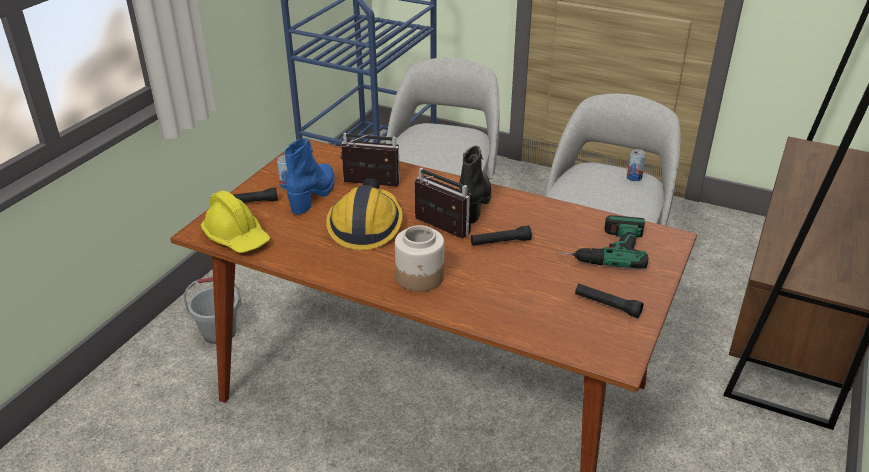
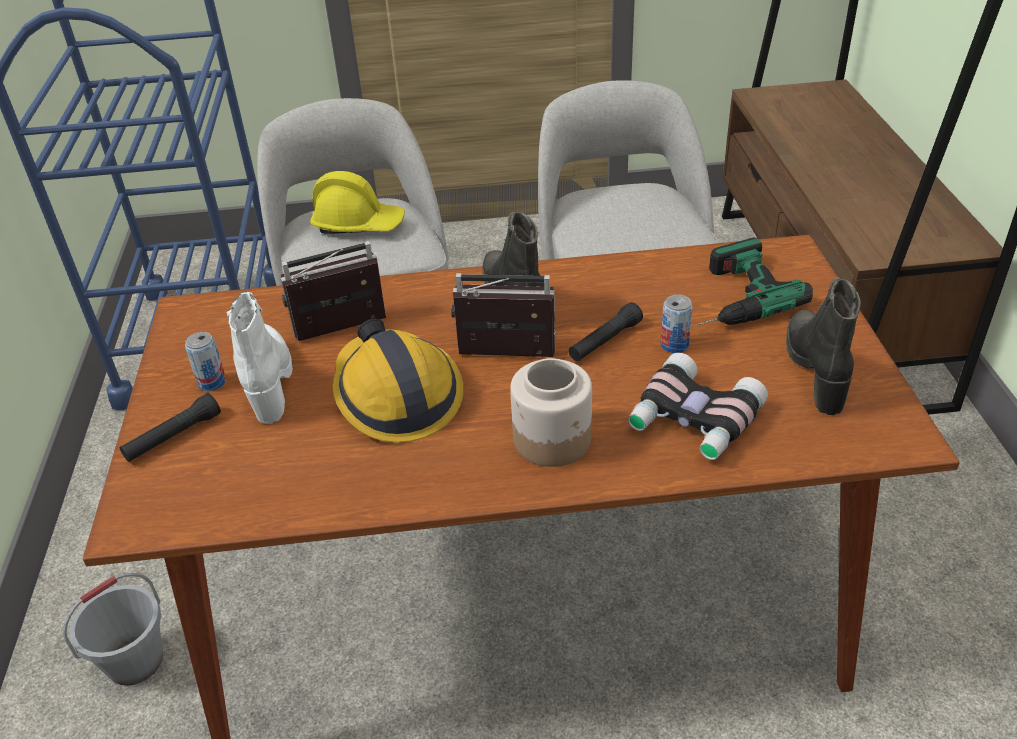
camera: 30 degrees left, 5 degrees up
yellow hard hat [201,191,270,253] -> yellow hard hat moved to [310,171,405,234]
blue boot [284,138,334,215] -> white boot [227,291,293,424]
black flashlight [575,284,644,318] -> black boot [786,277,861,415]
can [627,149,646,181] -> can moved to [660,294,693,353]
none -> binoculars [628,352,768,460]

